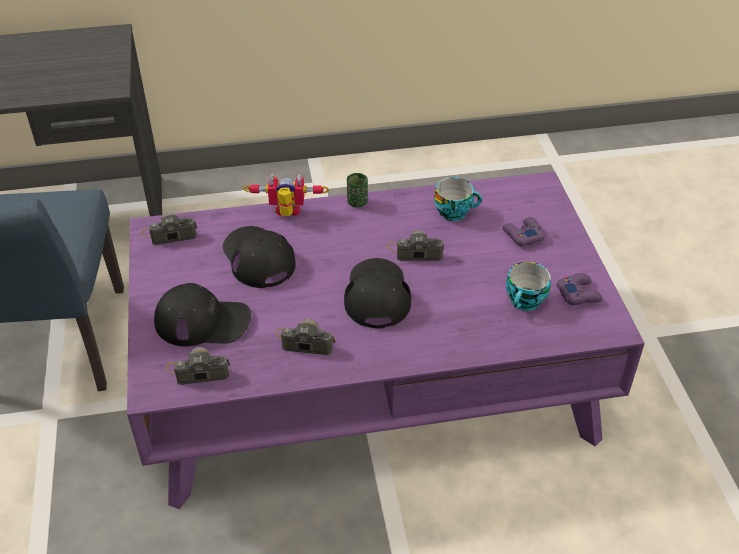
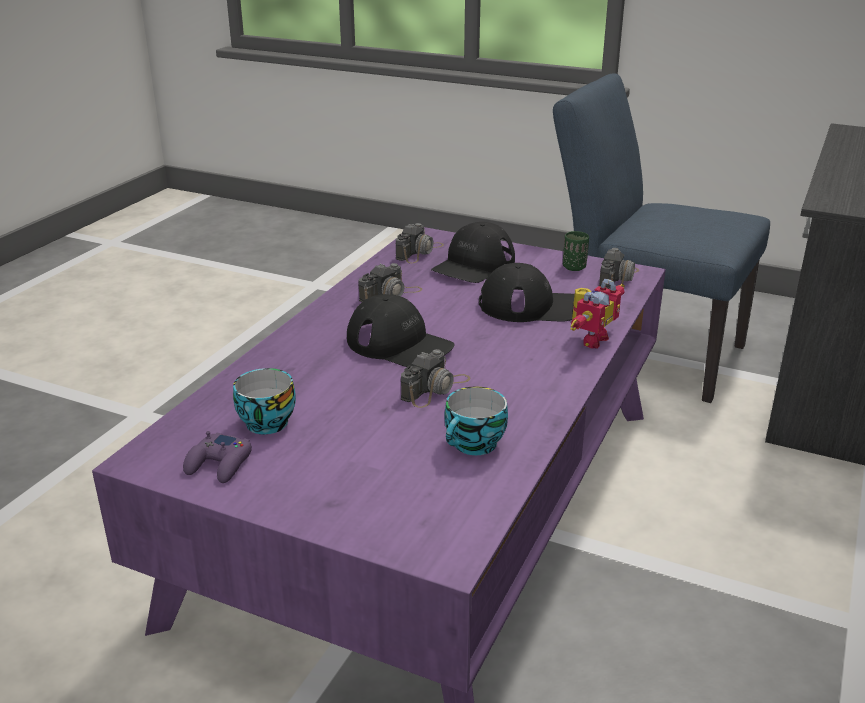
camera: 125 degrees right, 15 degrees down
green cup [347,173,368,208] -> green cup moved to [563,231,589,271]
purple game controller [502,217,545,246] -> none

